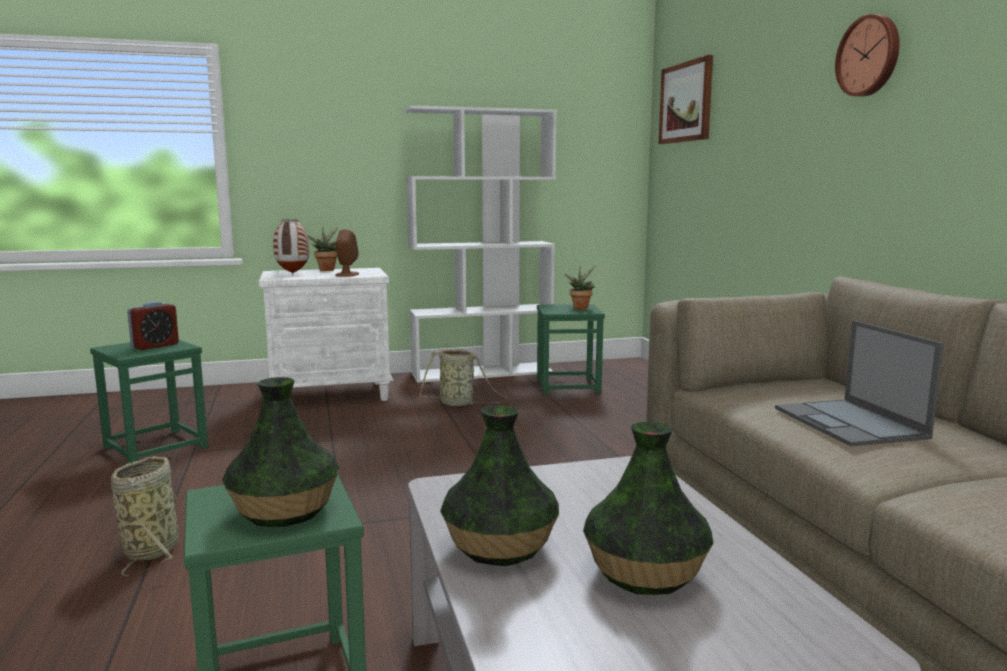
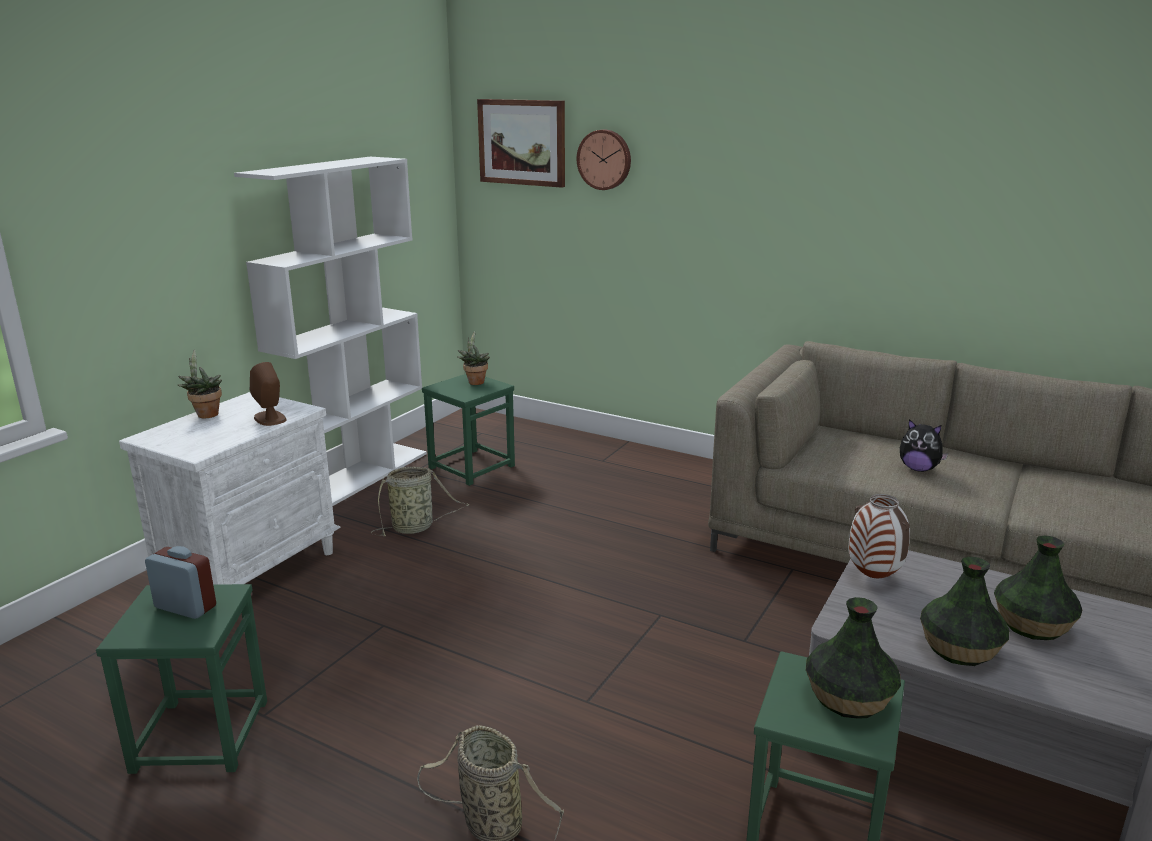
camera: 45 degrees left, 10 degrees up
alarm clock [127,301,179,350] -> alarm clock turned 60 degrees counterclockwise [145,546,216,619]
vase [273,219,309,273] -> vase moved to [848,494,910,578]
laptop [775,320,944,446] -> plush toy [900,419,949,472]
wall clock [835,14,900,97] -> wall clock moved to [577,129,631,190]

